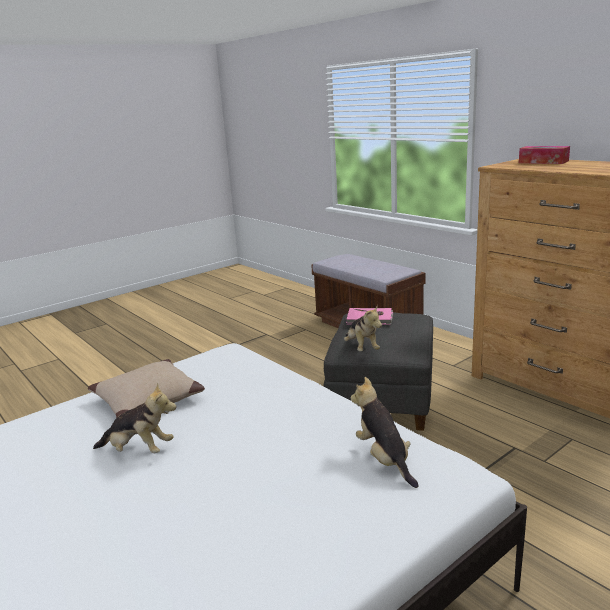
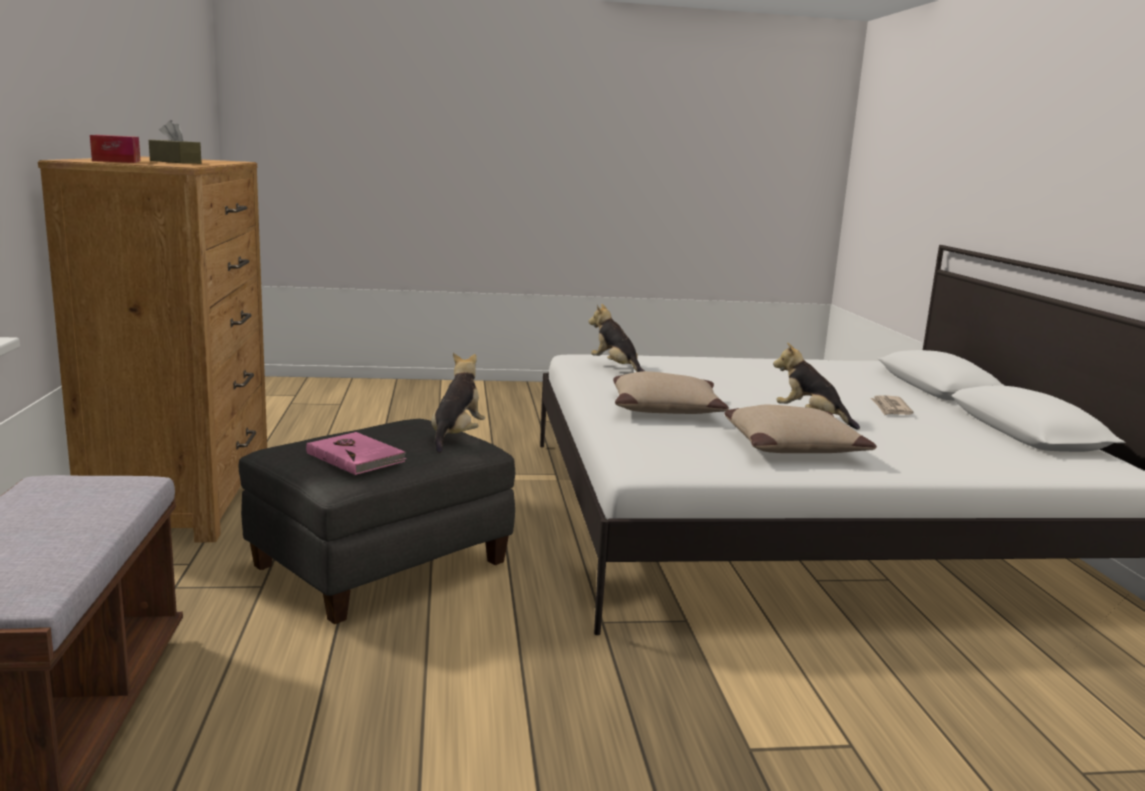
camera: 150 degrees left, 5 degrees down
plush toy [351,377,418,488] -> plush toy turned 135 degrees clockwise [589,303,644,372]
none -> brown tissue box [149,120,201,164]
none -> beige pillow [613,371,729,414]
none -> newspaper [870,395,914,415]

